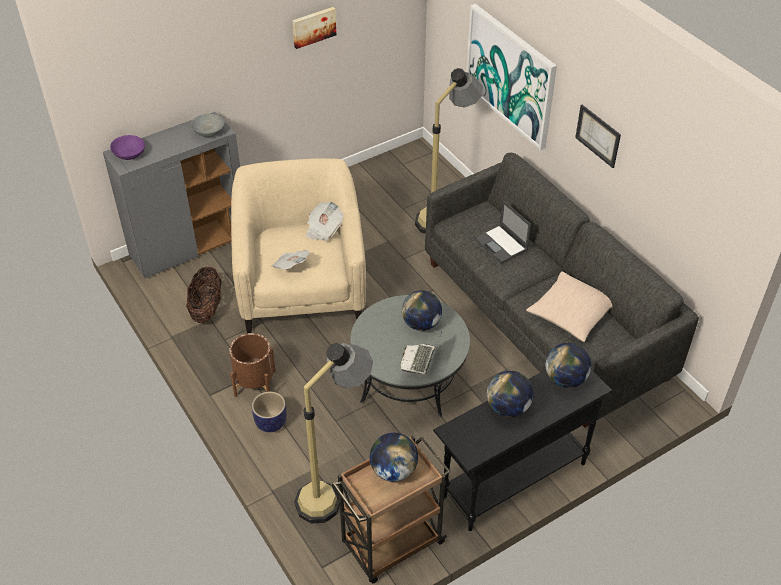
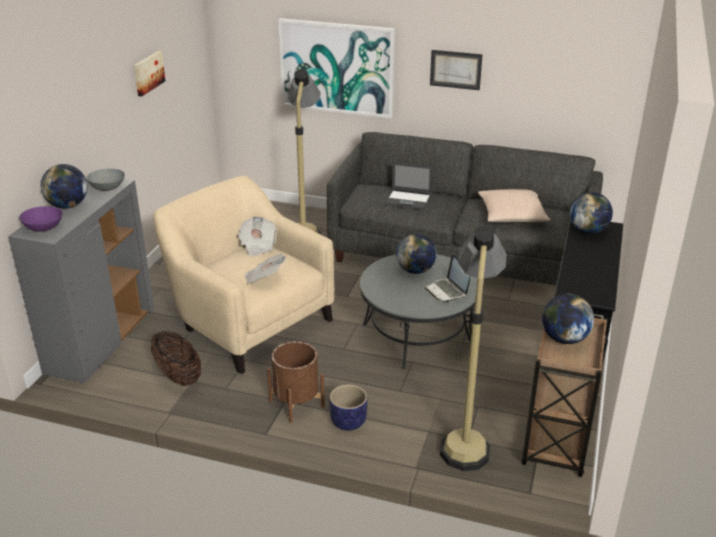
camera: 40 degrees left, 15 degrees down
globe [487,371,533,417] -> globe moved to [41,164,88,209]

